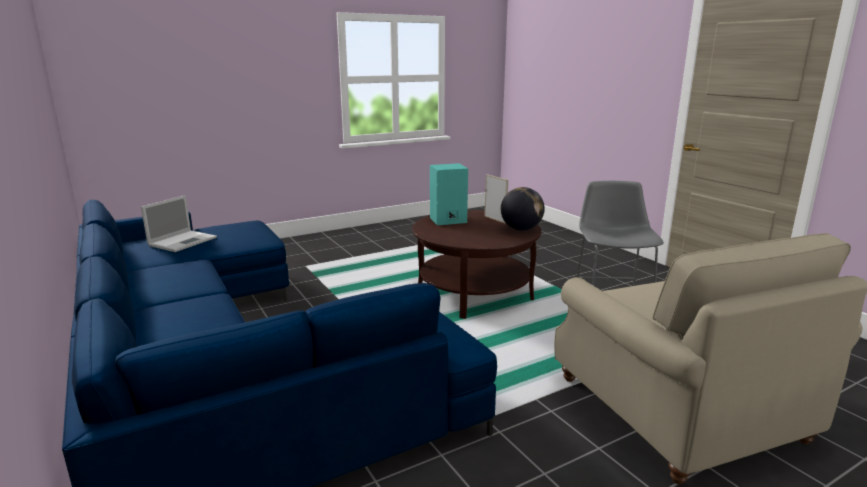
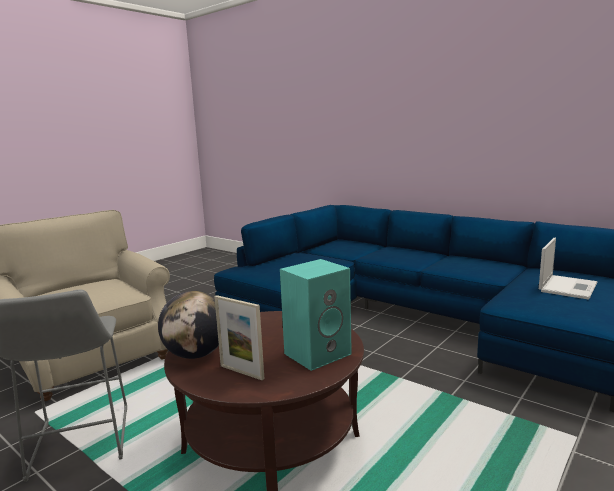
camera: 160 degrees right, 5 degrees down
laptop [141,195,217,252] -> laptop turned 150 degrees counterclockwise [539,237,598,300]

